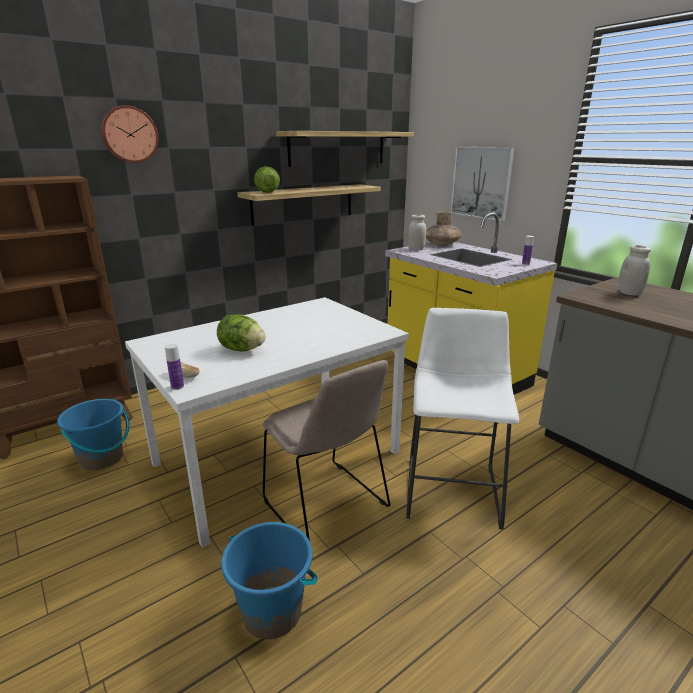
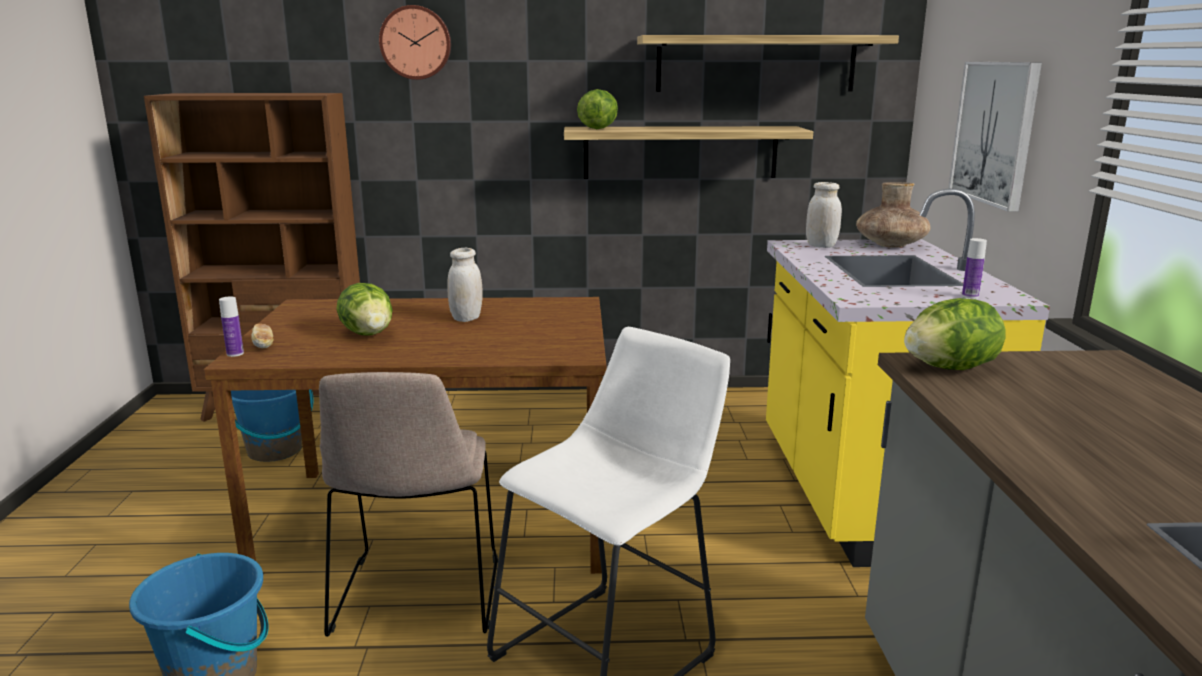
camera: 35 degrees right, 5 degrees down
white dining table [125,297,409,548] -> brown dining table [204,297,606,574]
white jar [619,245,651,296] -> white jar moved to [447,248,483,322]
none -> lettuce [904,298,1005,370]

